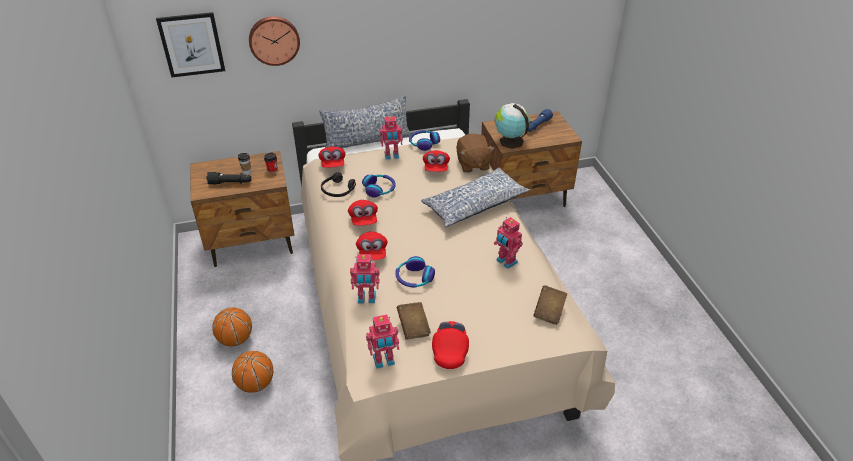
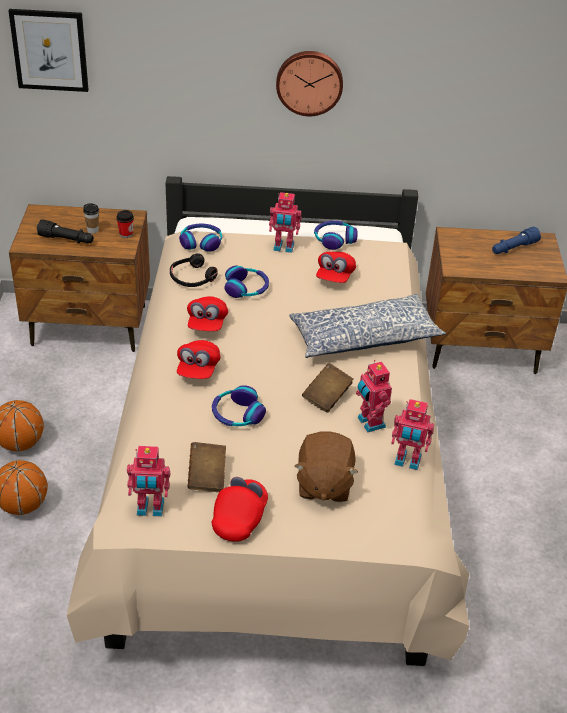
camera: 15 degrees right, 0 degrees up
wall clock [249,16,300,66] -> wall clock moved to [276,51,343,116]
red cap [318,147,346,168] -> headphones [179,223,222,252]
pillow [319,95,411,149] -> none
toy robot [350,254,380,303] -> toy robot moved to [391,399,434,470]
brown plush toy [456,134,495,173] -> brown plush toy moved to [295,431,358,502]
globe [495,103,529,149] -> none
brown book [533,285,567,325] -> brown book moved to [302,363,354,413]

